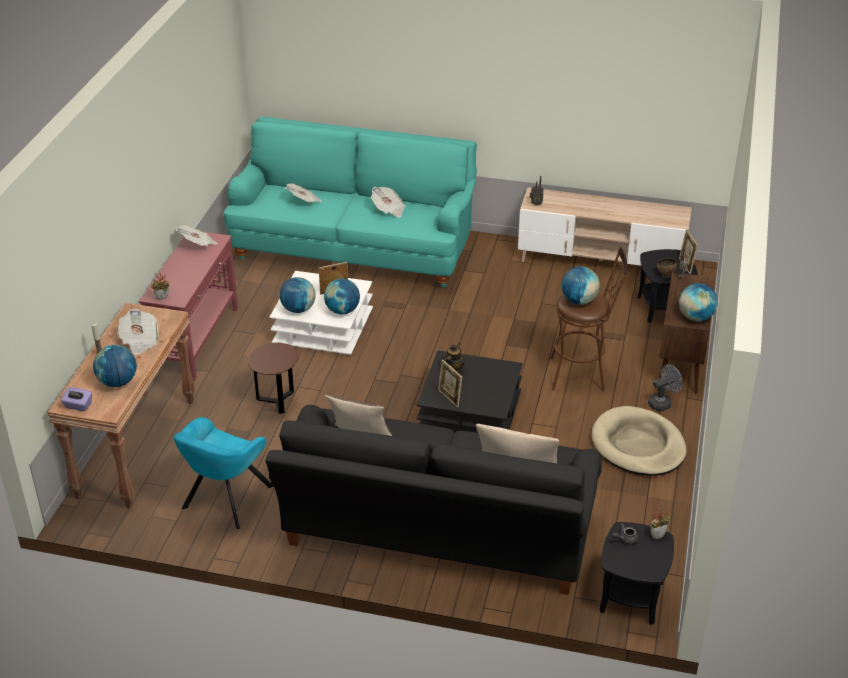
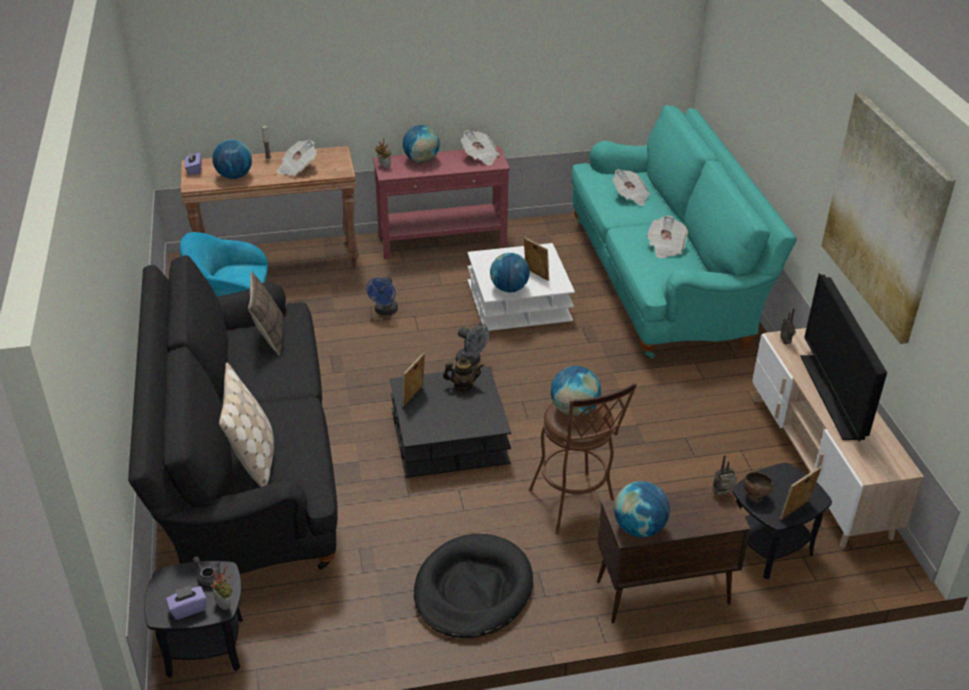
camera: 65 degrees right, 0 degrees up
brown side table [248,342,299,414] -> blue fan [366,277,398,315]
globe [280,277,315,313] -> globe moved to [403,125,440,163]
beige dog bed [592,406,687,476] -> black dog bed [414,534,533,638]
grey fan [648,364,683,411] -> grey fan moved to [456,324,489,366]
none -> purple tissue box [166,586,207,620]
none -> television [800,274,887,441]
none -> picture [821,93,956,344]

